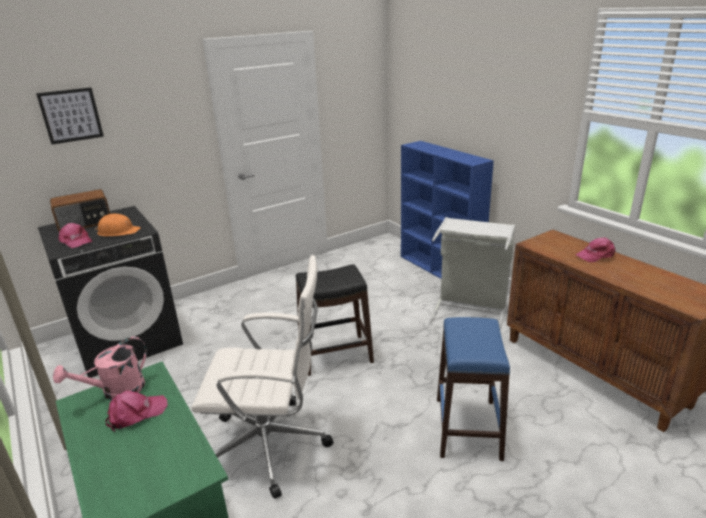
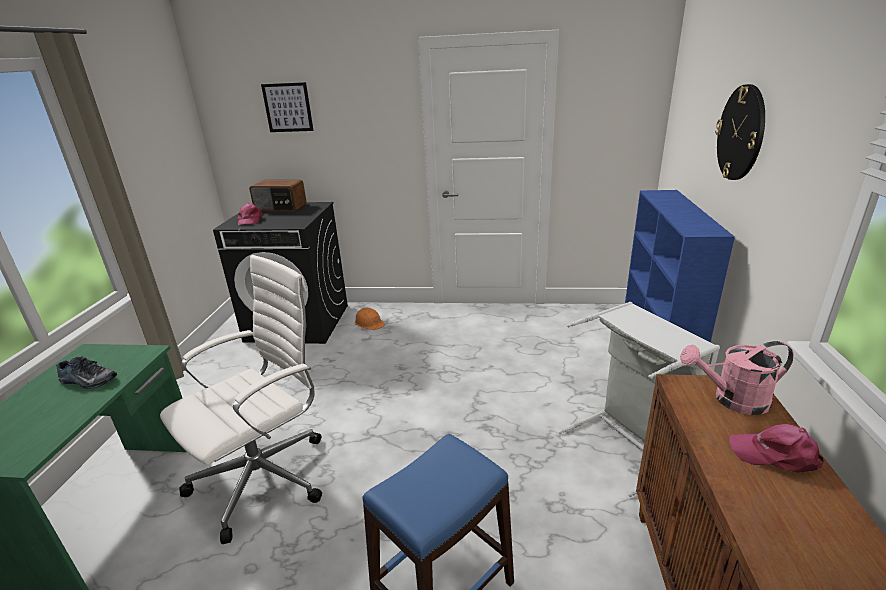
camera: 40 degrees right, 0 degrees up
pink watering can [53,337,147,400] -> pink watering can moved to [680,341,794,415]
orange hard hat [95,214,141,237] -> orange hard hat moved to [355,307,385,330]
pink cap [106,391,168,432] -> shoe [56,356,117,389]
white office chair [191,255,334,499] -> white office chair turned 90 degrees counterclockwise [160,255,322,544]
black stool [296,264,374,376] -> none
none -> wall clock [715,84,765,180]

